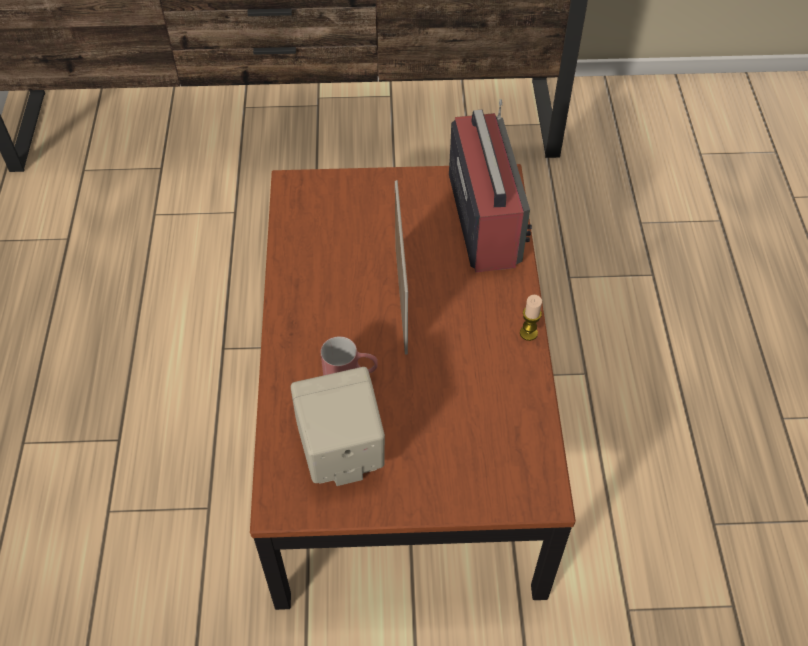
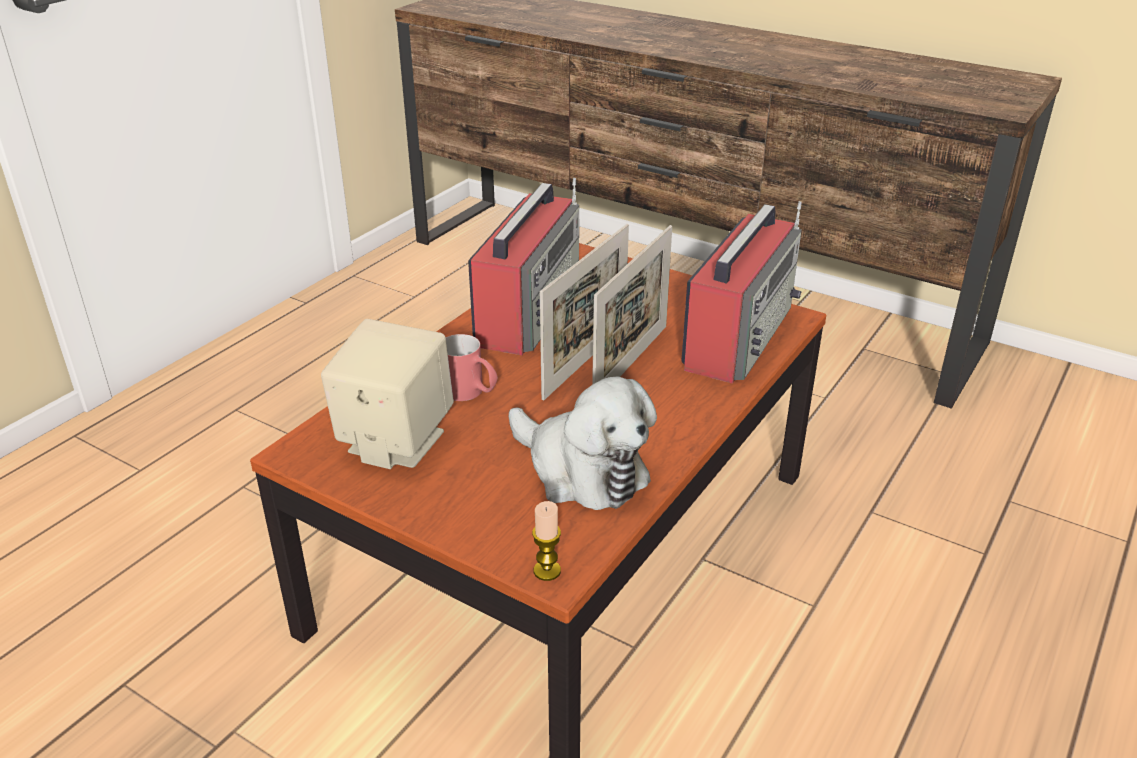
camera: 35 degrees right, 20 degrees down
candle [520,295,542,341] -> candle moved to [532,501,561,581]
none -> radio [468,178,579,355]
none -> plush toy [509,377,657,510]
none -> picture frame [592,225,672,385]

